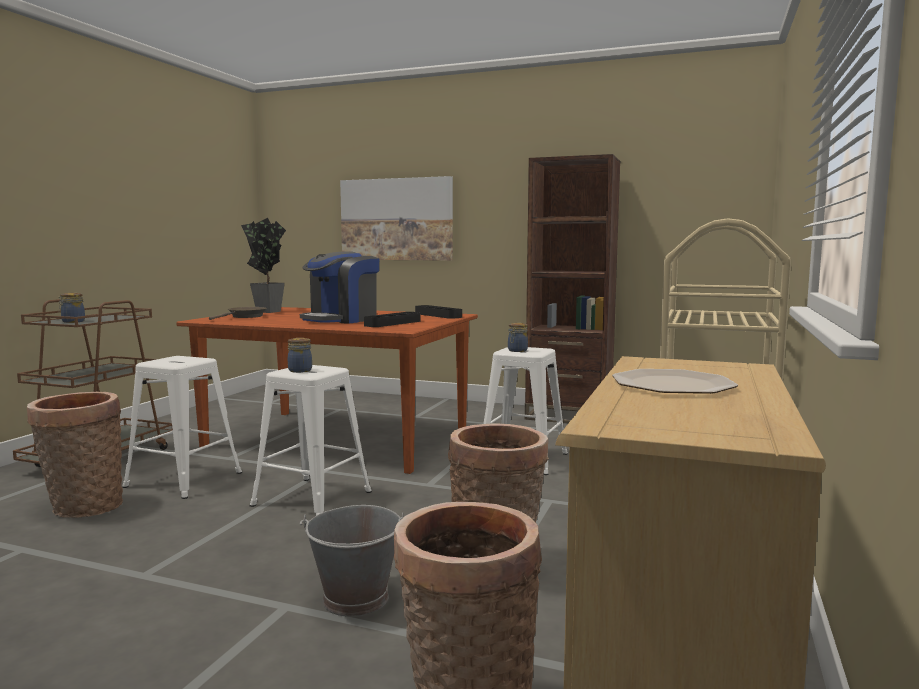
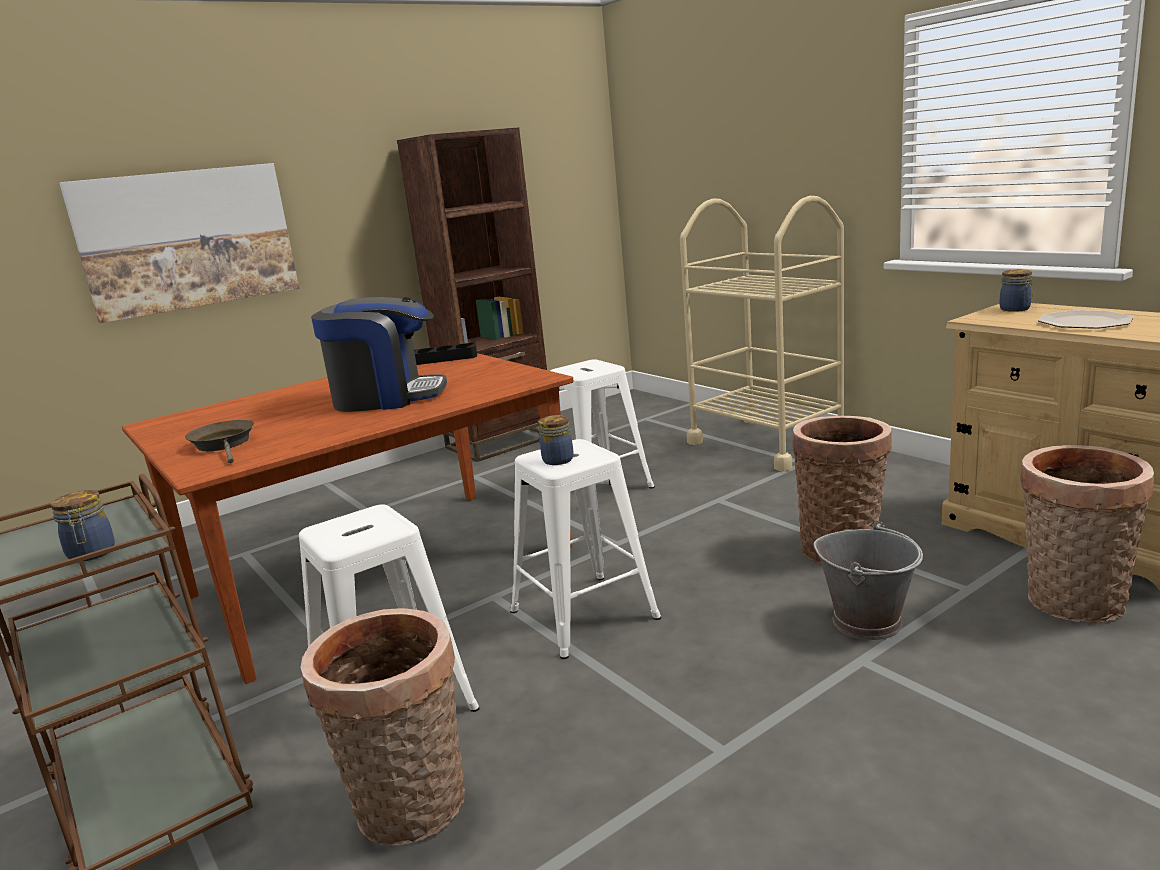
camera: 55 degrees left, 10 degrees up
potted plant [241,218,286,313] -> none
coffee machine [300,251,379,324] -> coffee machine turned 75 degrees counterclockwise [311,297,447,412]
black tray [364,312,421,327] -> none
jar [508,323,528,352] -> jar moved to [999,269,1033,312]

